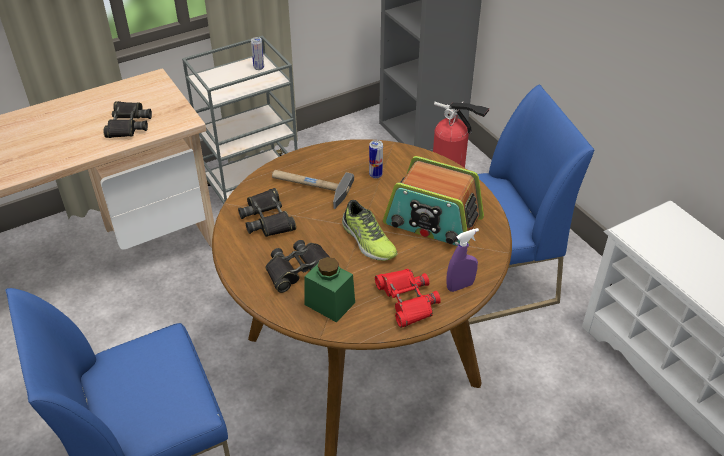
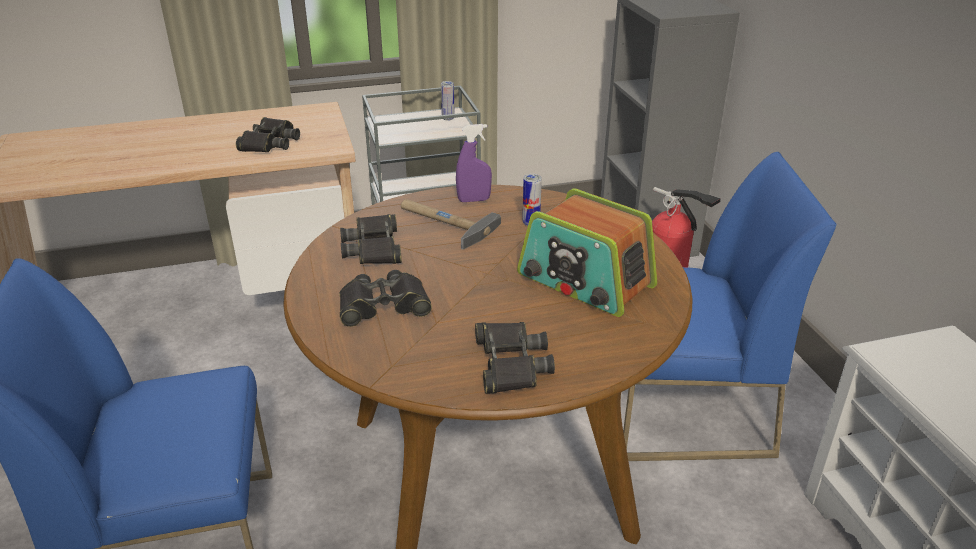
camera: 15 degrees right, 10 degrees down
green jar [305,257,355,323] -> none
shoe [342,200,398,261] -> none
red binoculars [375,269,441,328] -> black binoculars [475,322,555,394]
purple spray bottle [446,228,479,292] -> purple spray bottle moved to [456,124,492,202]

